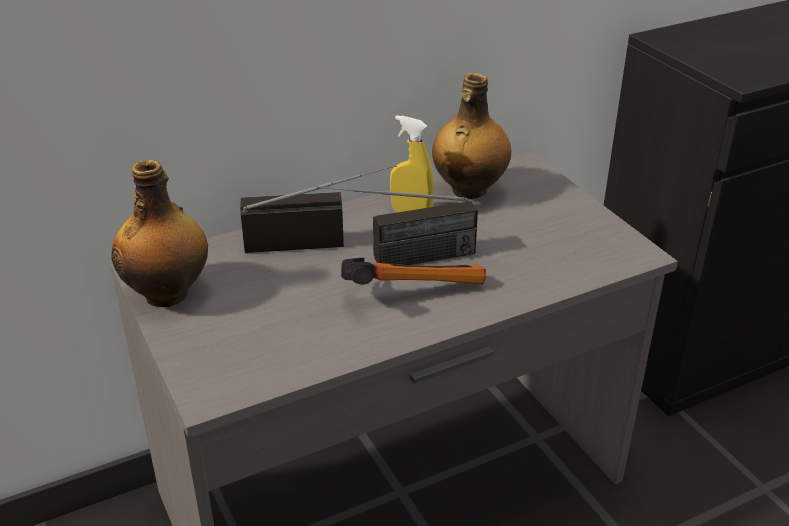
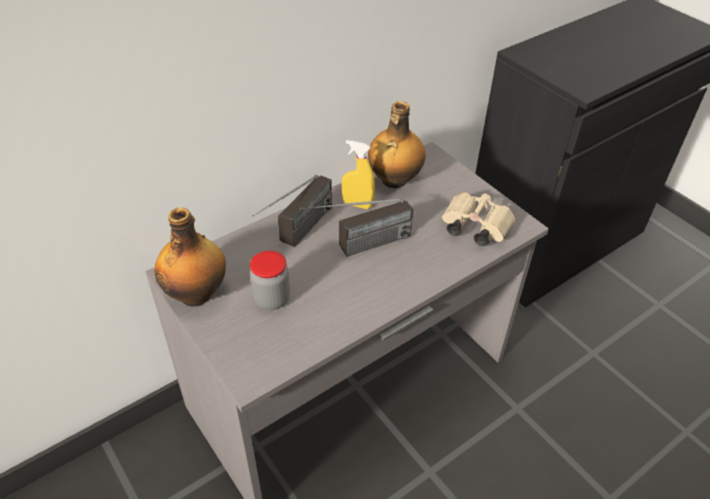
camera: 10 degrees left, 10 degrees up
radio [240,164,397,253] -> radio turned 135 degrees clockwise [252,175,333,247]
hammer [341,258,486,285] -> none
none -> jar [250,251,290,310]
none -> beige binoculars [442,192,515,246]

